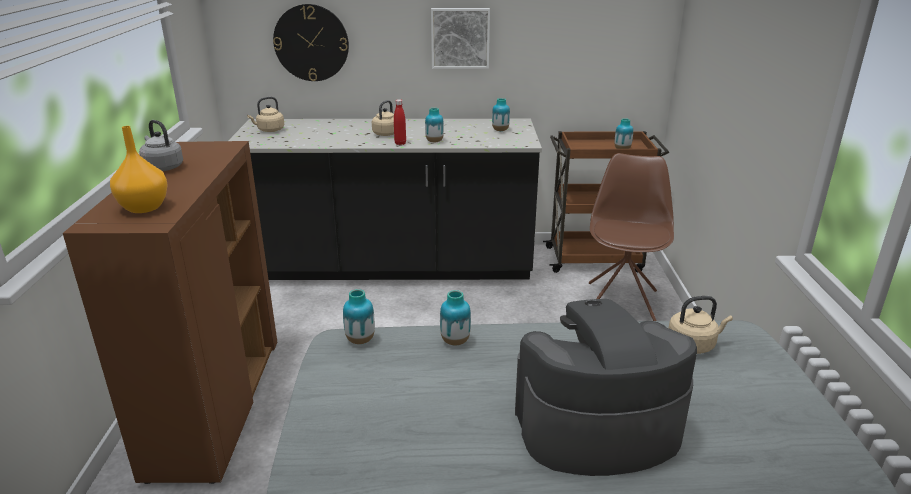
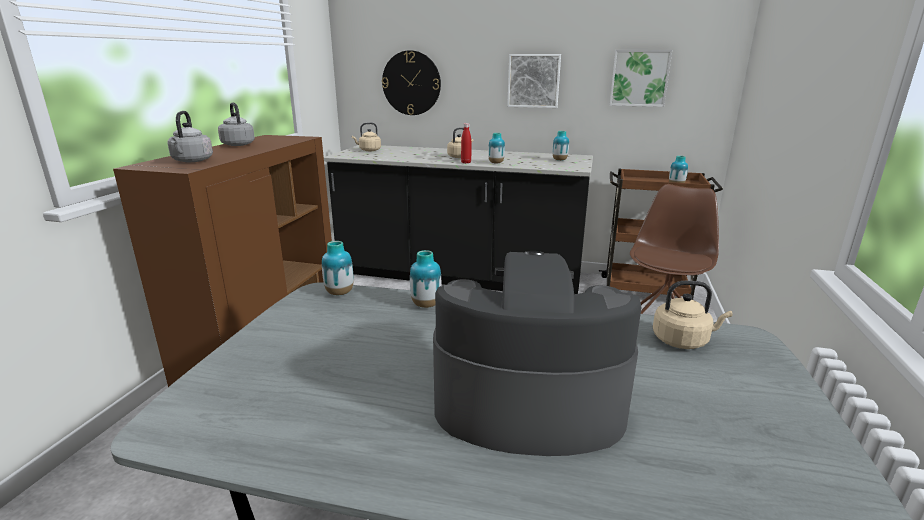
camera: 15 degrees right, 5 degrees down
orange vase [110,126,168,213] -> grey kettle [167,111,213,162]
none -> picture [609,50,672,107]

